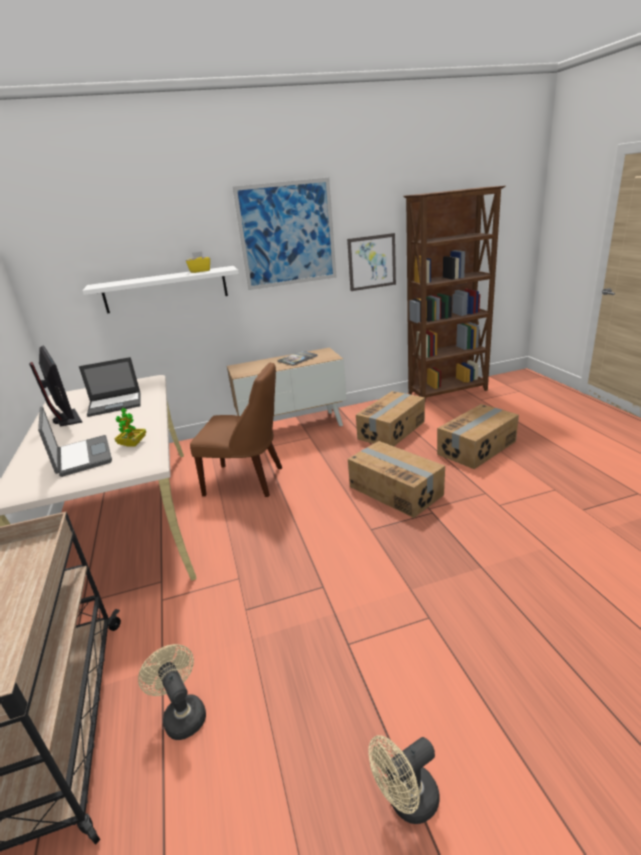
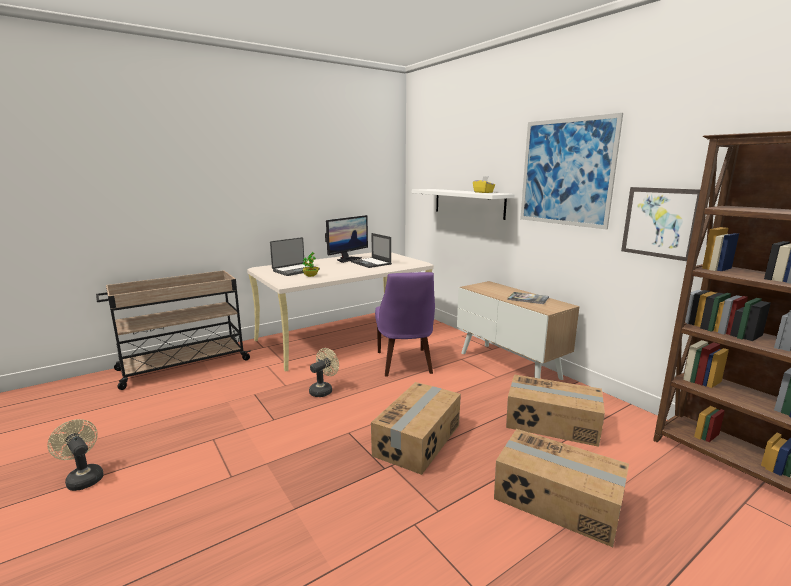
camera: 70 degrees right, 10 degrees down
beige fan [138,644,206,740] -> beige fan moved to [309,348,339,397]
brown chair [190,363,282,497] -> purple chair [375,272,435,377]

